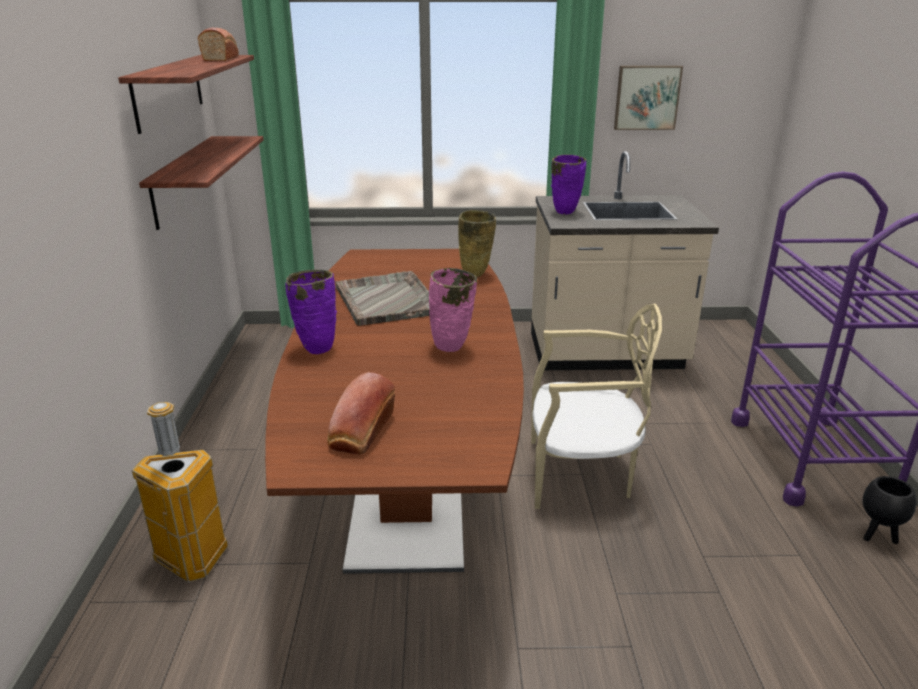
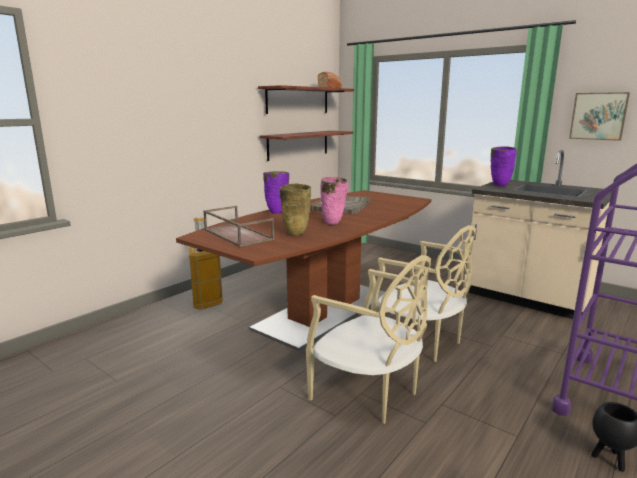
camera: 40 degrees right, 10 degrees down
bread [327,372,395,455] -> brown tray [203,206,275,247]
beige vase [458,210,496,277] -> beige vase moved to [280,184,311,236]
none -> beige chair [306,255,431,424]

